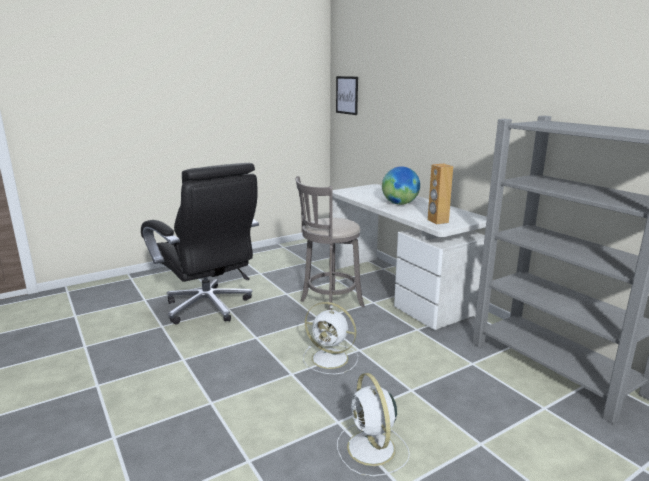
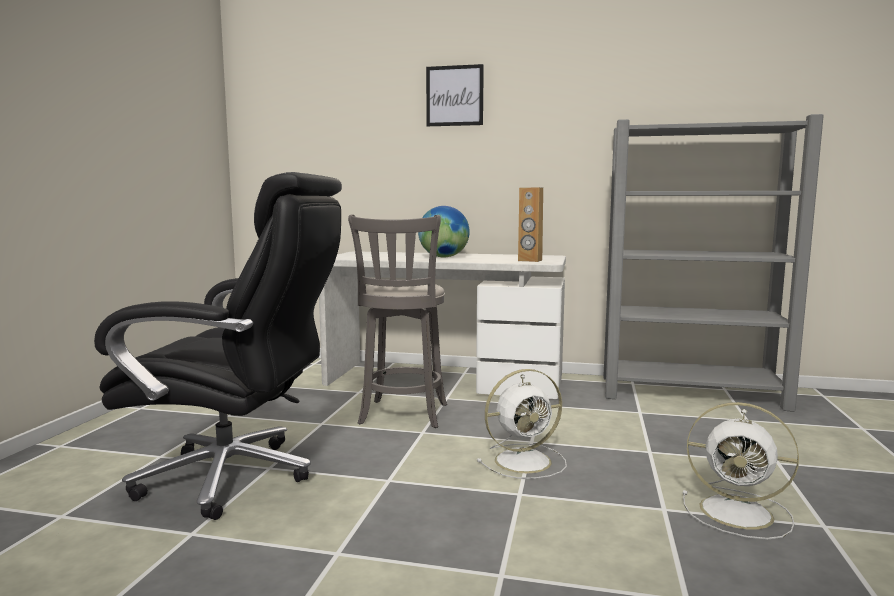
camera: 45 degrees left, 10 degrees down
picture [336,76,358,115] -> picture moved to [426,64,484,126]

